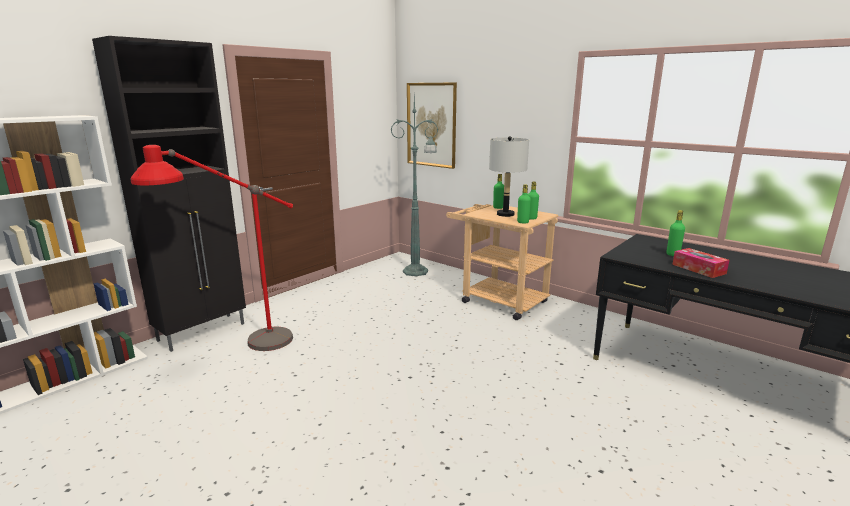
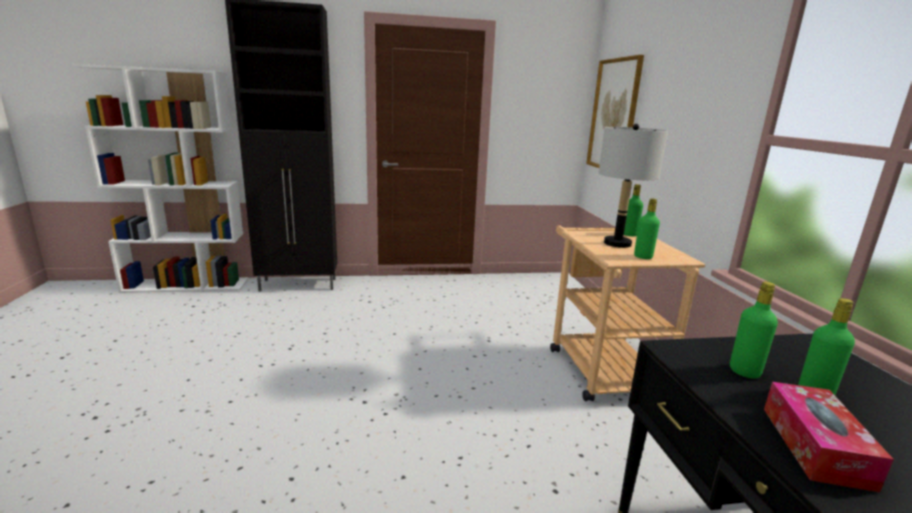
camera: 40 degrees right, 0 degrees up
red floor lamp [130,145,293,351] -> none
green floor lamp [391,94,438,276] -> none
green bottle [517,184,531,224] -> green bottle moved to [730,281,778,379]

